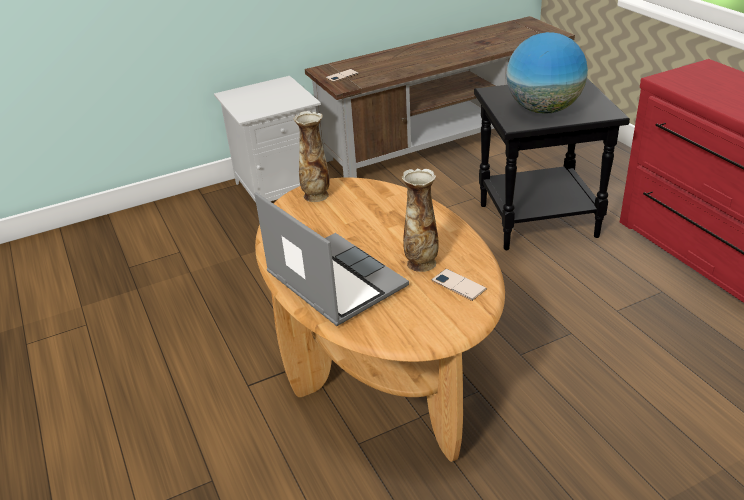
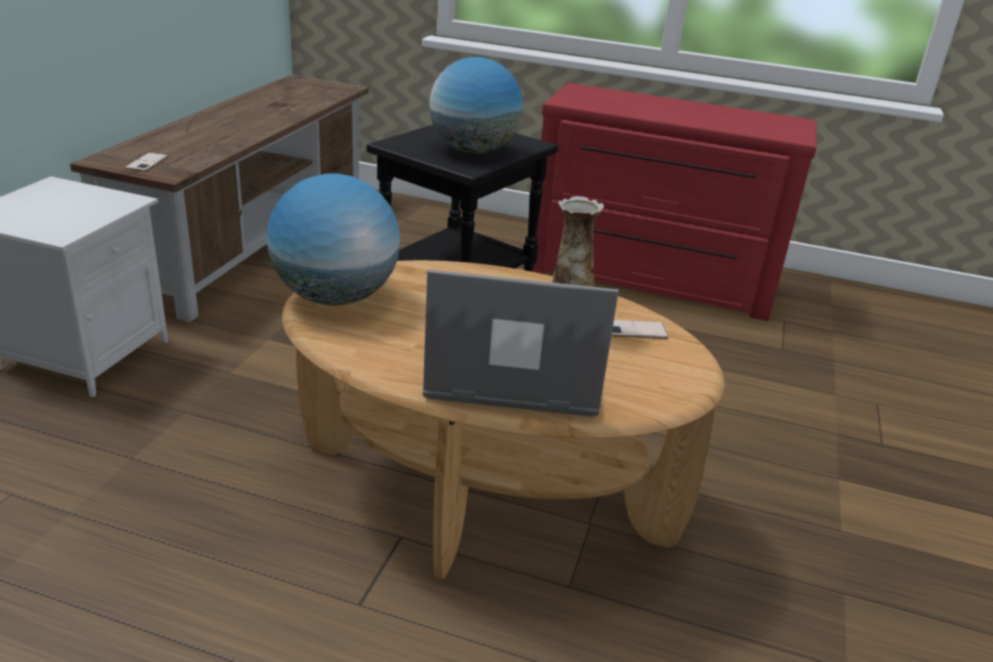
camera: 50 degrees left, 5 degrees down
vase [293,111,330,202] -> globe [267,174,400,306]

